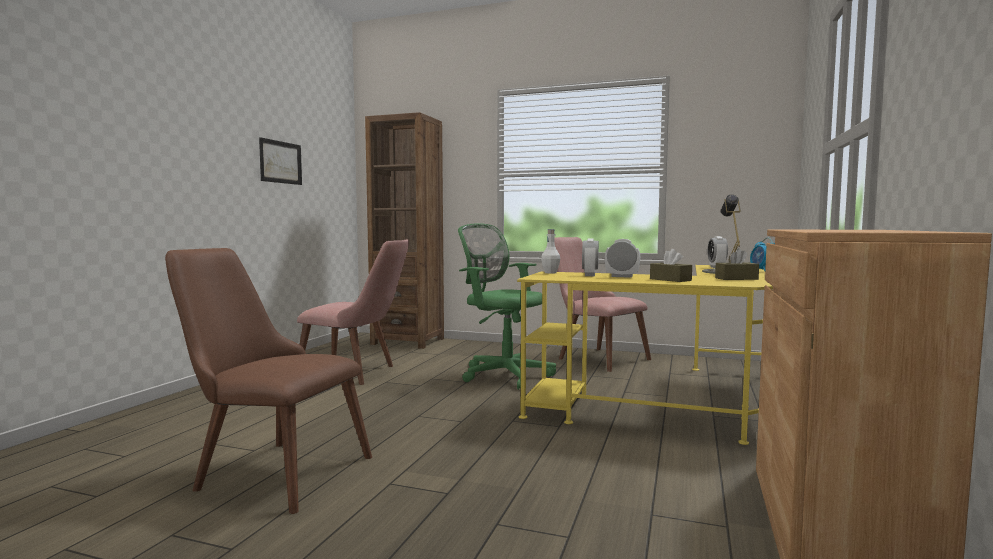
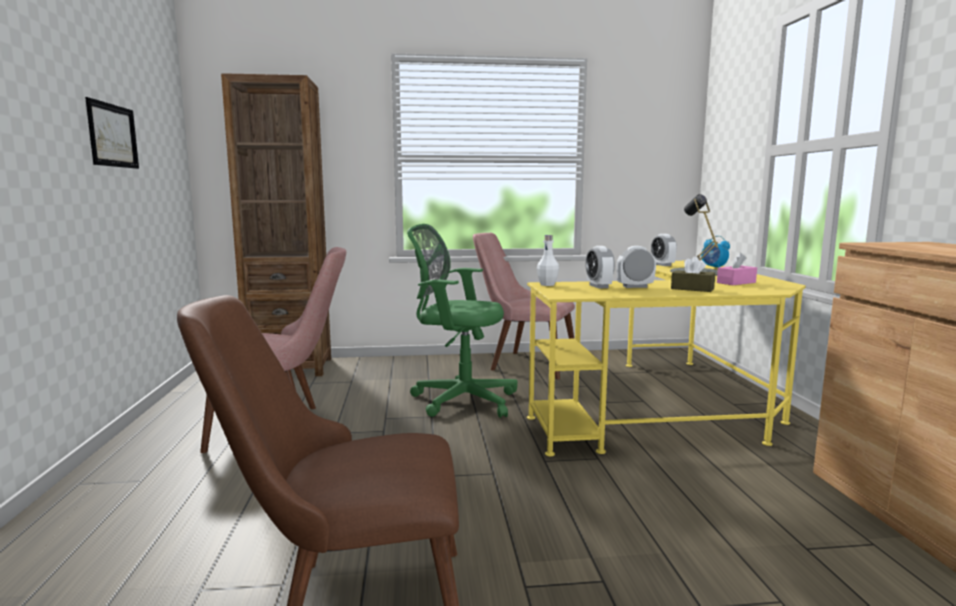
camera: 25 degrees left, 5 degrees up
brown tissue box [715,248,759,280] -> pink tissue box [717,253,757,285]

